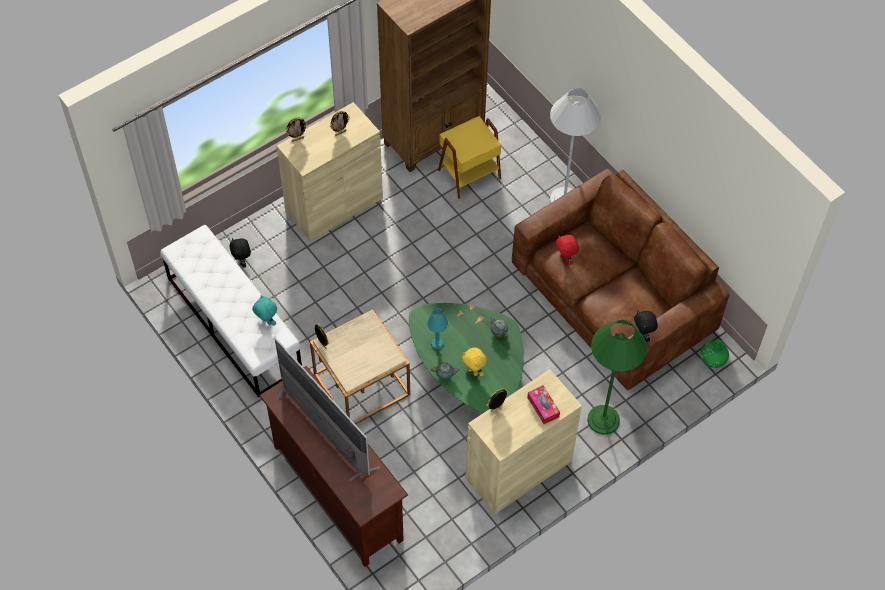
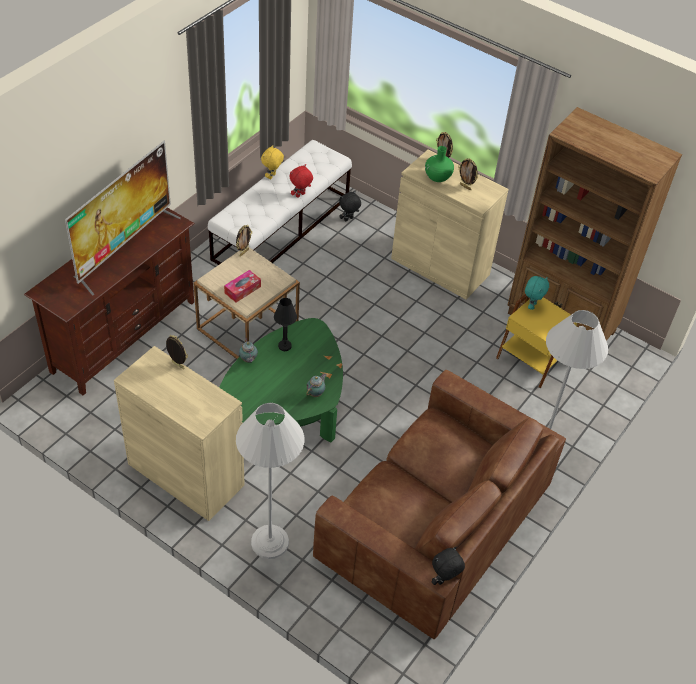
camera: 70 degrees right, 10 degrees down
turquoise plush toy [252,295,277,326] -> turquoise plush toy moved to [525,276,549,310]
turquoise table lamp [427,308,448,349] -> black table lamp [274,298,297,351]
yellow plush toy [462,348,487,377] -> yellow plush toy moved to [261,145,284,179]
tissue box [527,385,560,424] -> tissue box moved to [224,270,261,302]
red plush toy [556,235,579,265] -> red plush toy moved to [289,164,313,198]
green floor lamp [587,320,647,435] -> white floor lamp [236,403,305,559]
black plush toy [634,311,658,342] -> black plush toy moved to [432,547,465,585]
green vase [701,339,729,368] -> green vase moved to [425,146,454,182]

